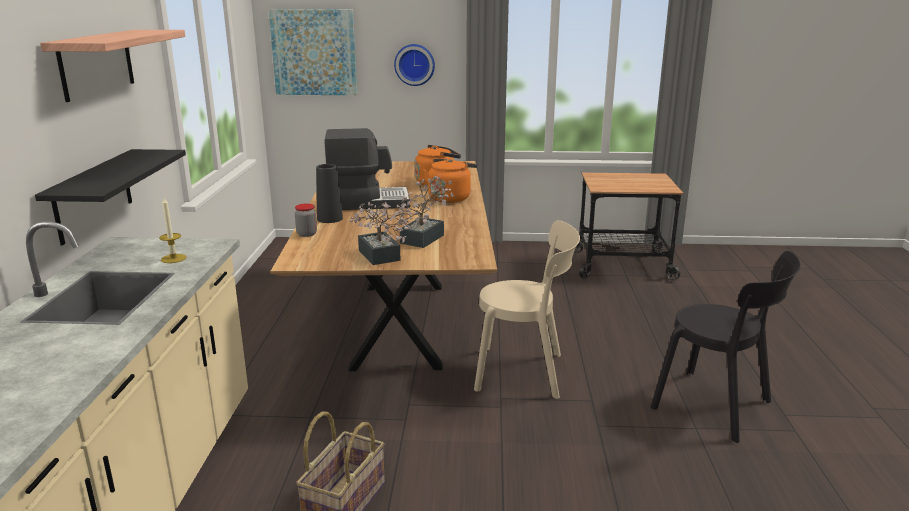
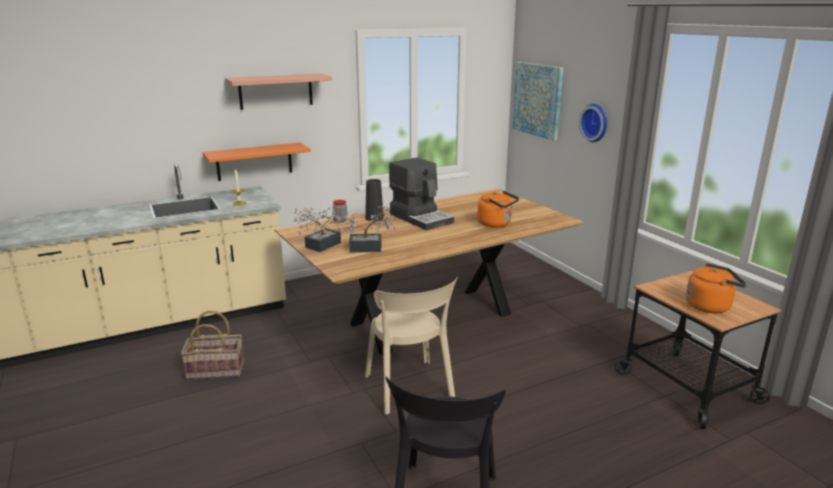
camera: 60 degrees right, 0 degrees up
black shelf [35,149,186,245] -> orange shelf [203,142,311,181]
orange kettle [423,158,478,203] -> orange kettle moved to [686,263,747,313]

